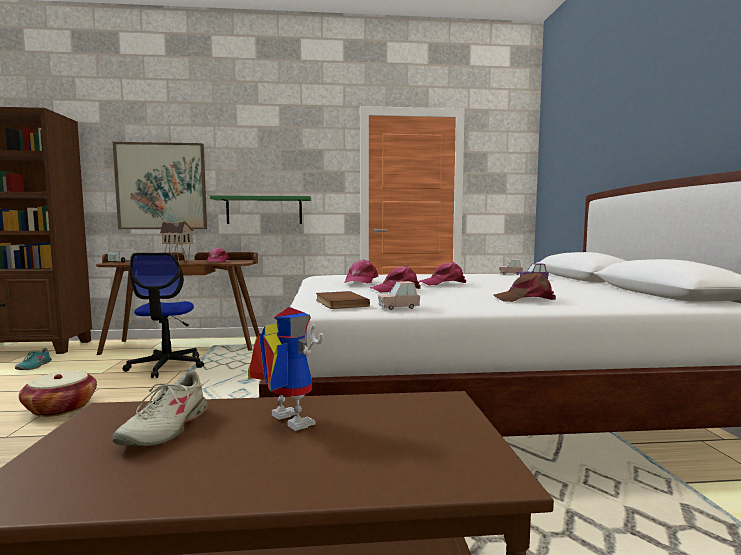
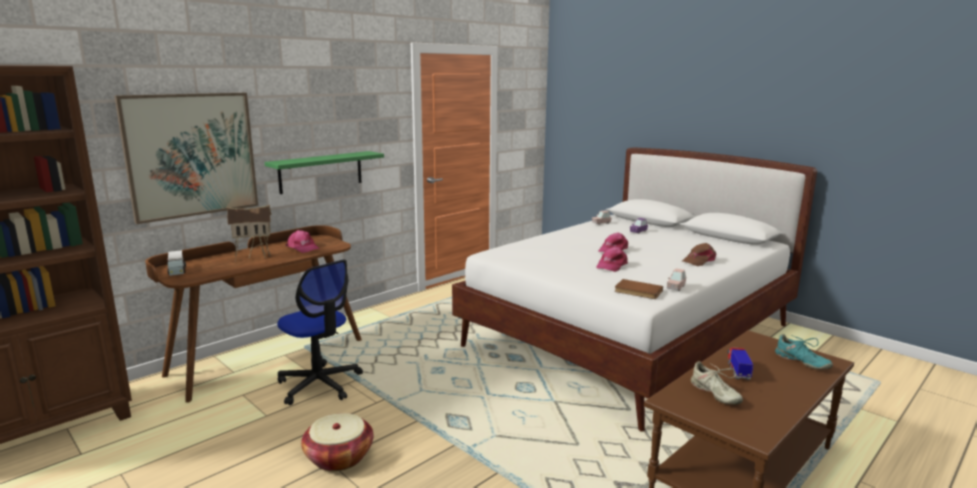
camera: 40 degrees left, 10 degrees up
turquoise shoe [15,348,52,370] -> turquoise shoe moved to [775,334,833,370]
toy robot [248,307,324,431] -> toy truck [727,347,753,380]
pink cap [345,259,379,284] -> none

